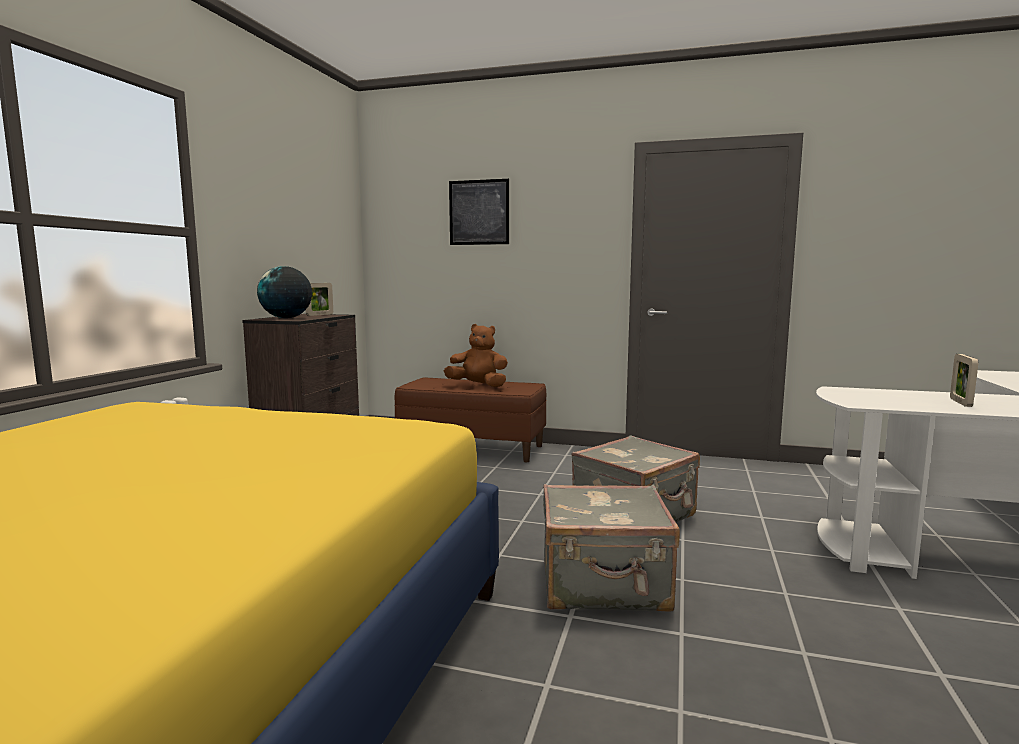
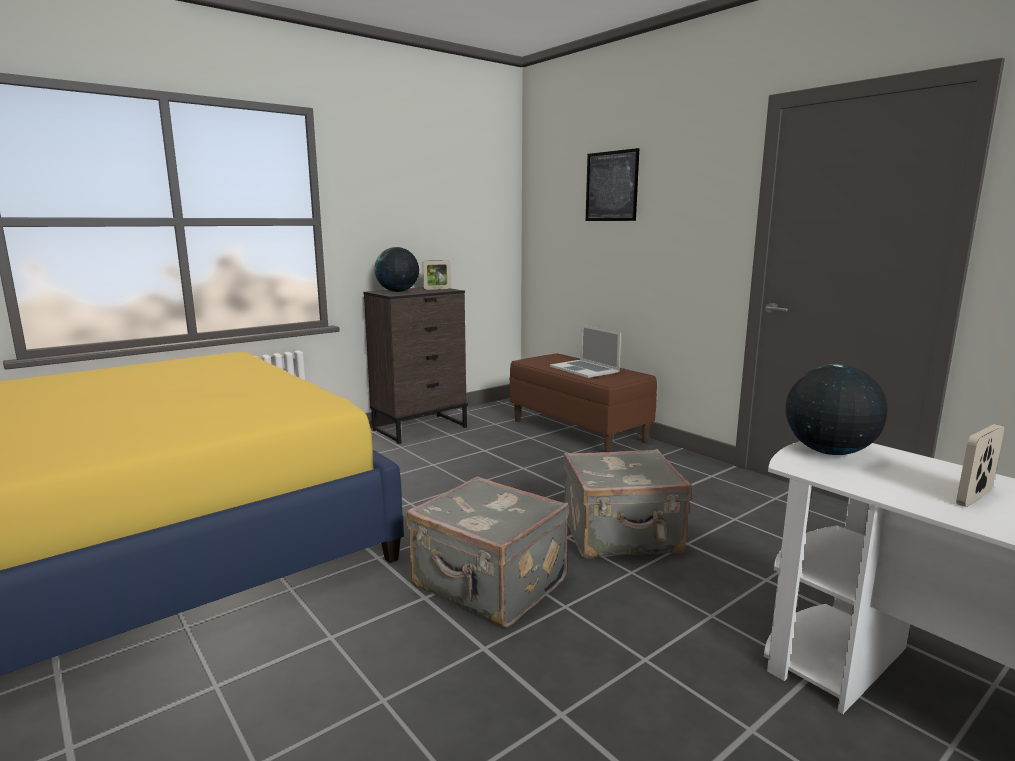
camera: 35 degrees right, 5 degrees up
brown plush toy [444,324,508,387] -> laptop [550,325,621,378]
none -> globe [785,364,888,455]

